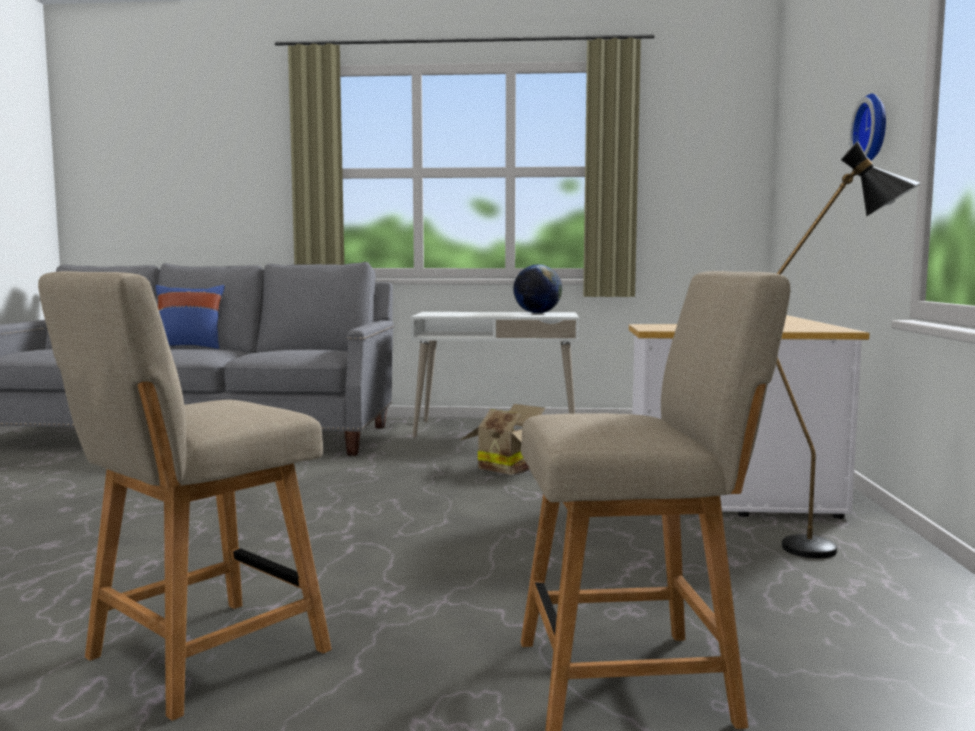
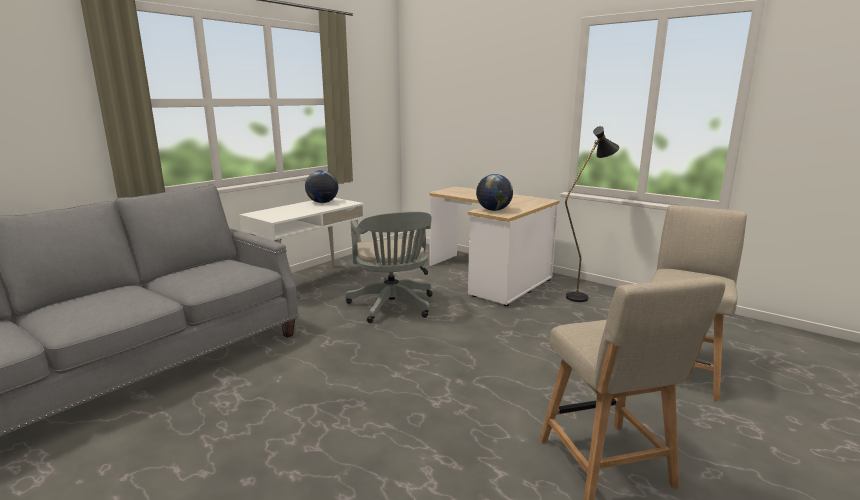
camera: 55 degrees left, 10 degrees up
blue pillow [155,285,225,349] -> none
cardboard box [461,404,545,475] -> grey office chair [345,211,432,323]
wall clock [850,94,886,161] -> none
none -> globe [476,174,513,211]

